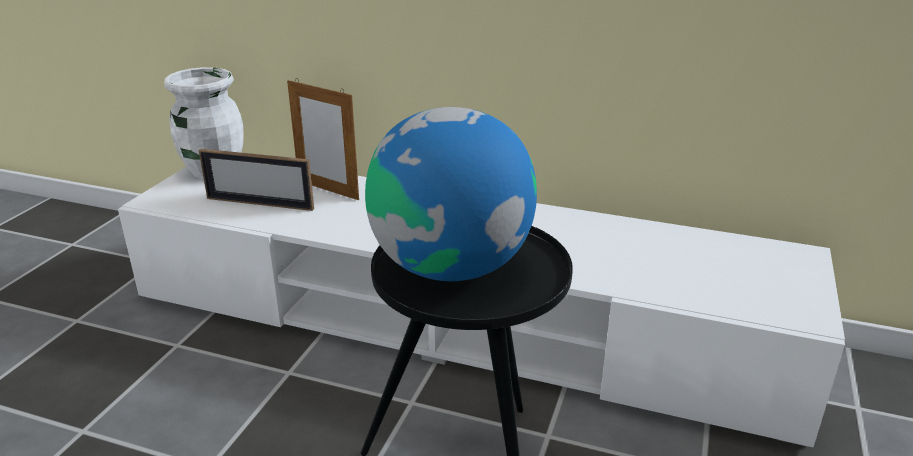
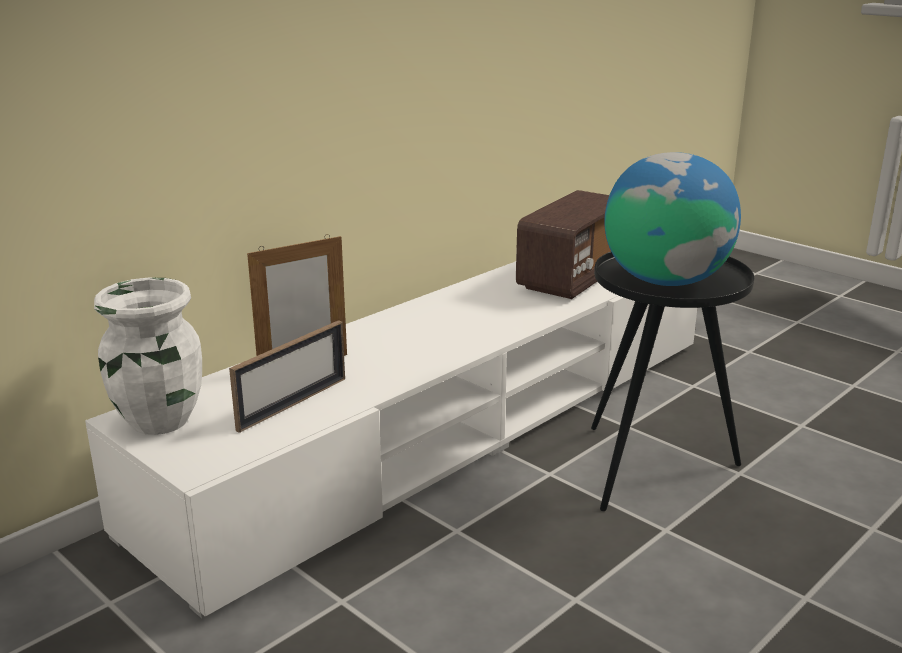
camera: 65 degrees left, 5 degrees down
none -> radio [516,190,611,299]

